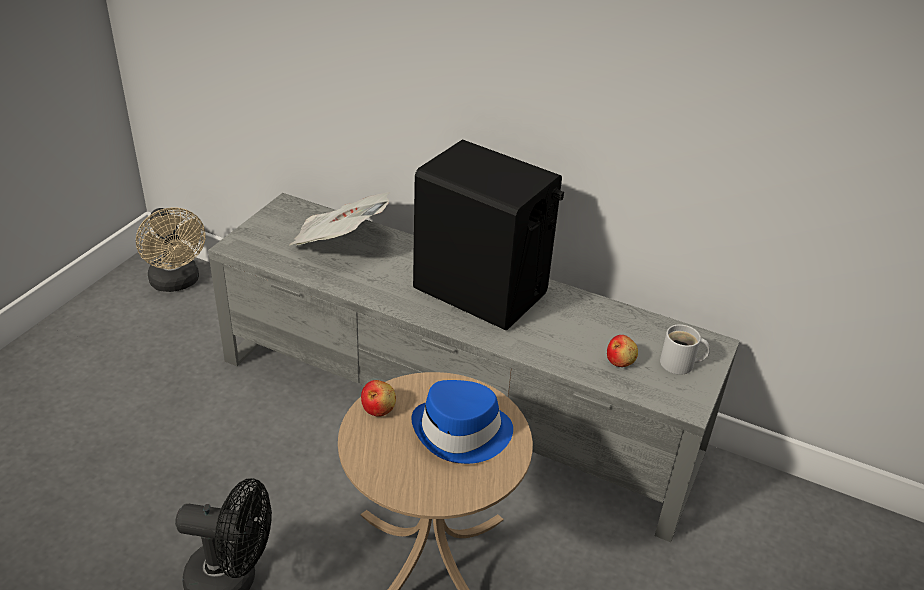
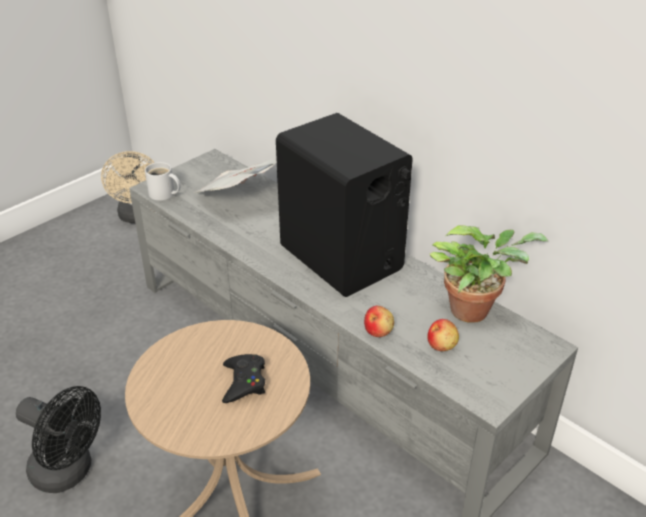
camera: 20 degrees right, 0 degrees up
apple [361,380,396,416] -> apple moved to [364,306,394,337]
blue hat [411,380,513,464] -> black game controller [222,354,265,403]
white mug [660,324,710,375] -> white mug moved to [145,162,181,201]
none -> potted plant [430,225,548,323]

